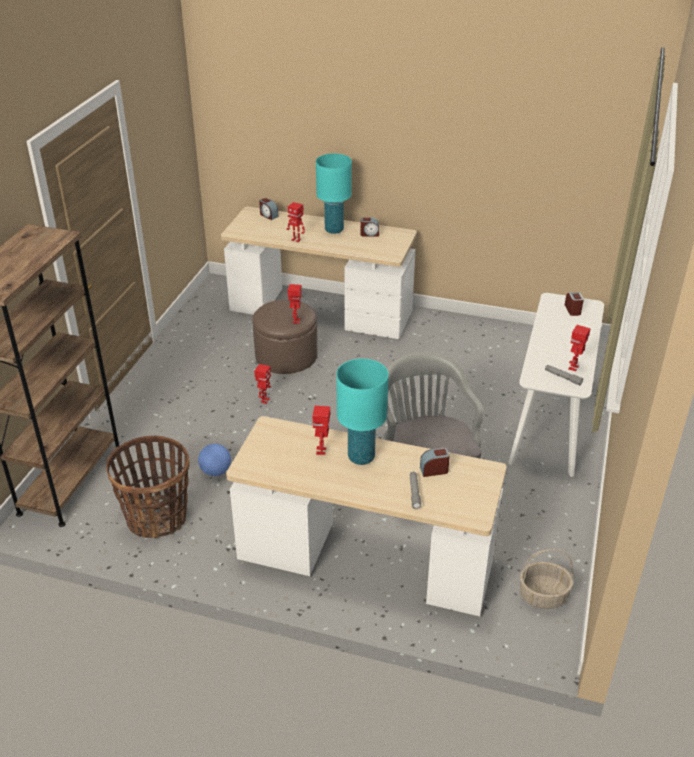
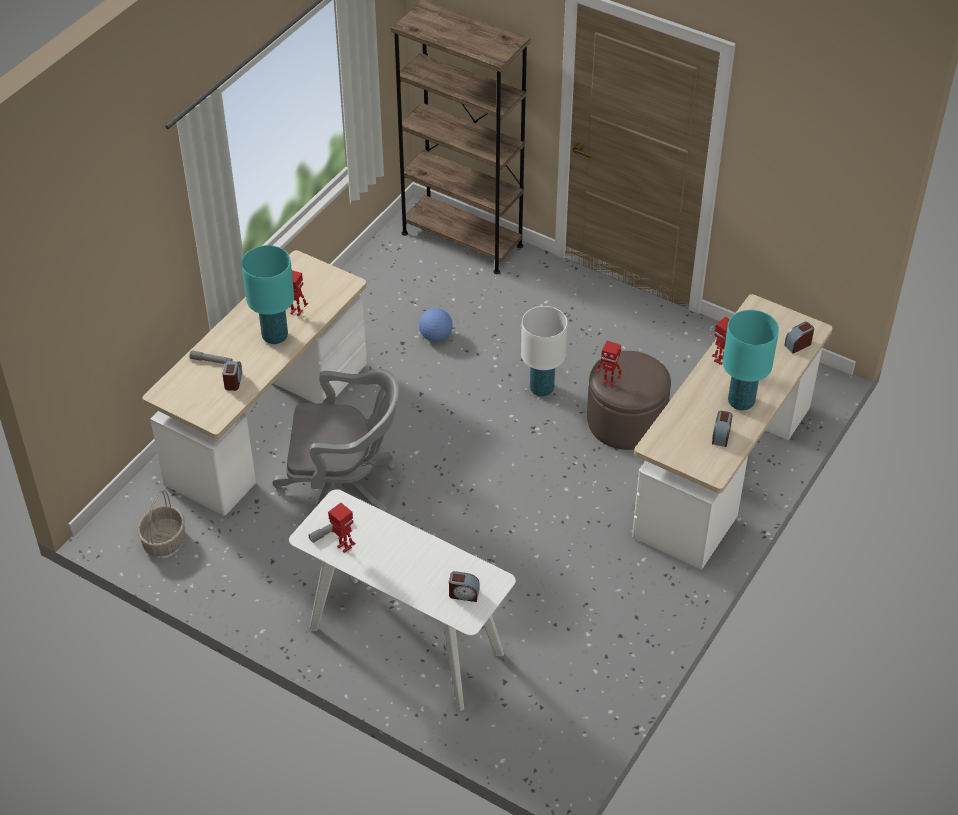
camera: 105 degrees right, 10 degrees up
basket [106,436,190,538] -> none
toy robot [254,364,271,404] -> white table lamp [521,306,567,396]

